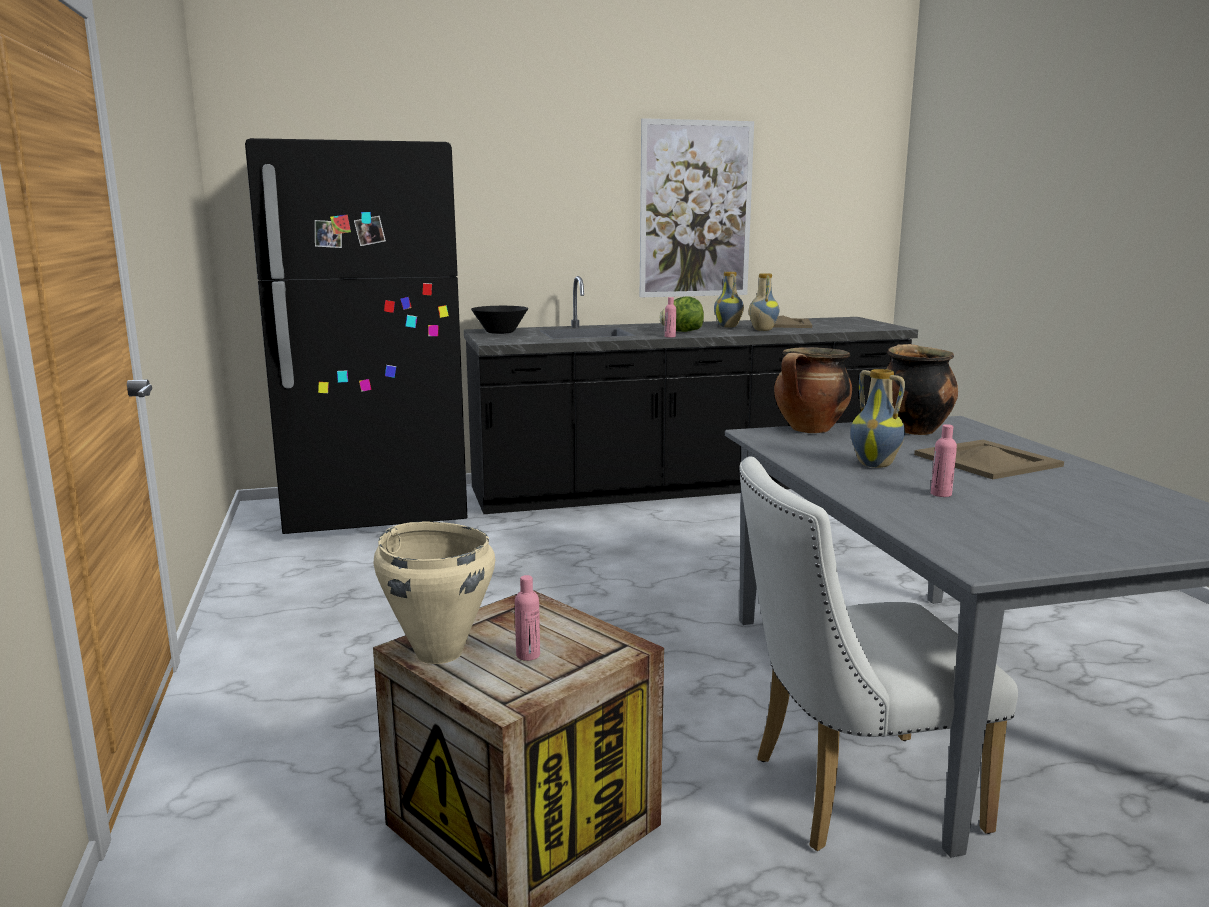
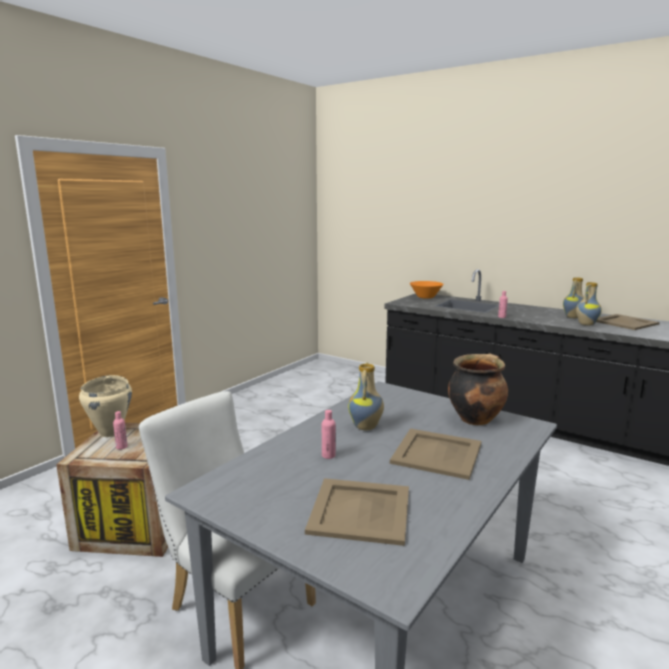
camera: 50 degrees right, 0 degrees up
black fridge [245,138,468,534] -> none
black bowl [471,306,528,334] -> orange bowl [410,281,444,299]
picture [640,118,754,297] -> none
lettuce [659,296,704,332] -> none
cooking pot [774,347,852,433] -> none
none -> beige tray [305,478,409,546]

